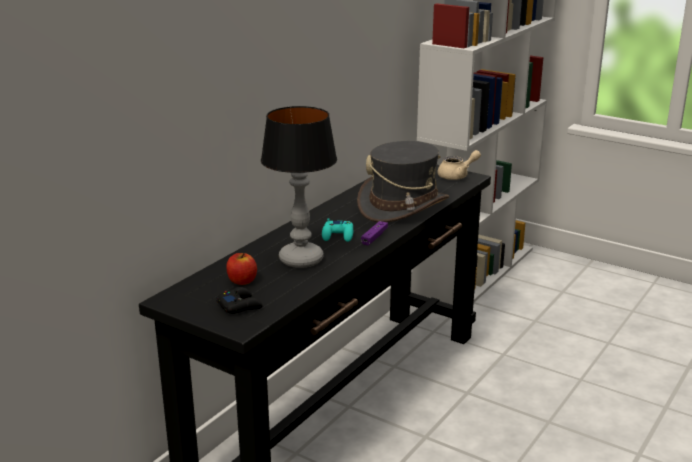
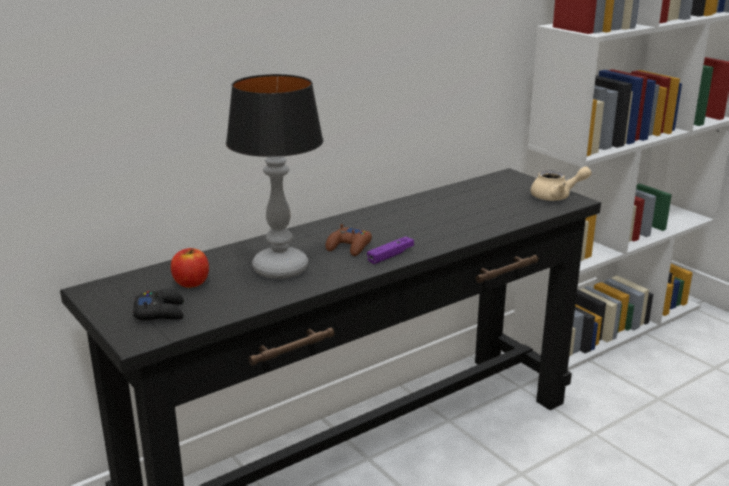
camera: 20 degrees right, 0 degrees up
turquoise game controller [322,218,353,242] -> brown game controller [325,224,372,256]
grey hat [357,141,449,222] -> none

